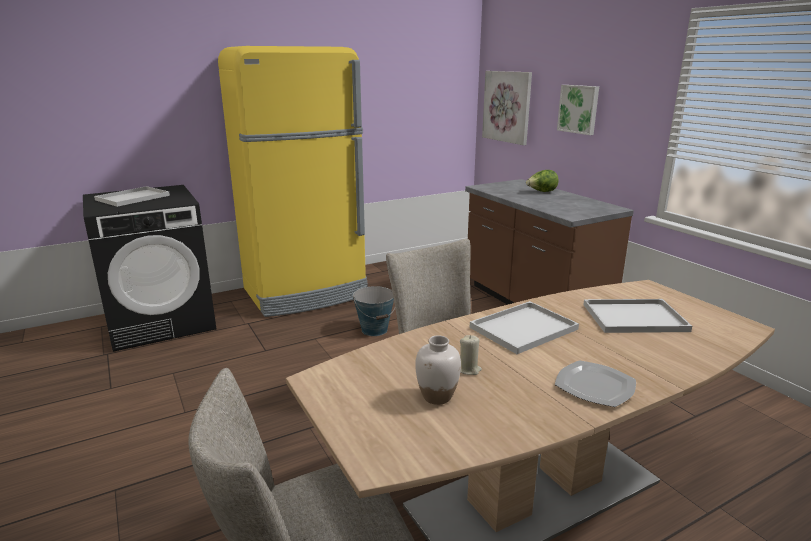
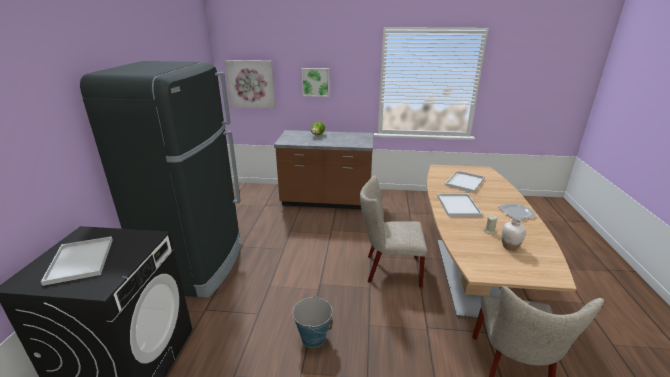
camera: 55 degrees left, 5 degrees up
yellow fridge [218,46,368,317] -> black fridge [80,61,241,298]
bucket [353,286,395,336] -> bucket moved to [293,296,333,348]

